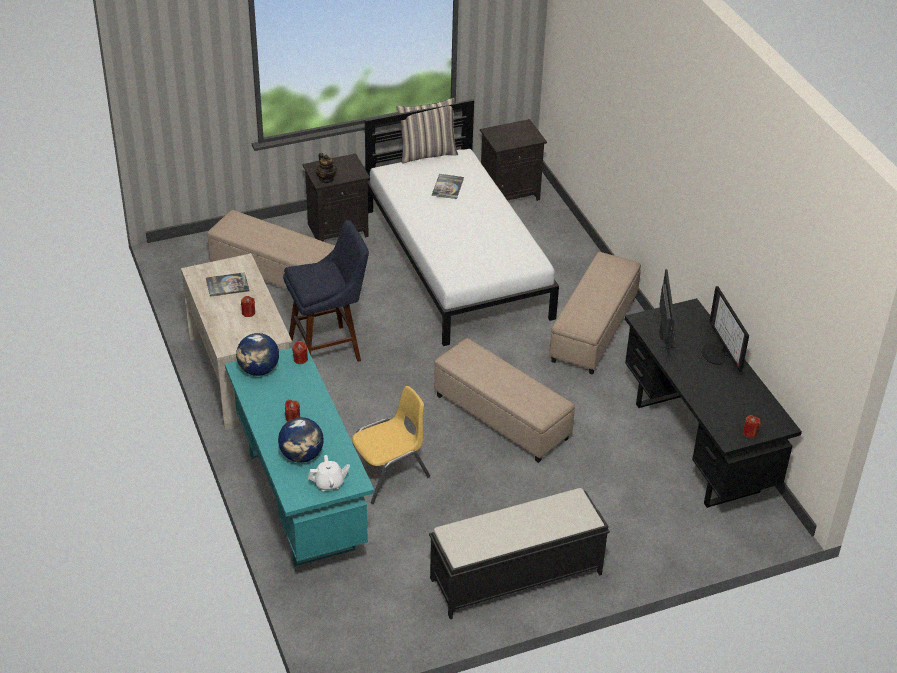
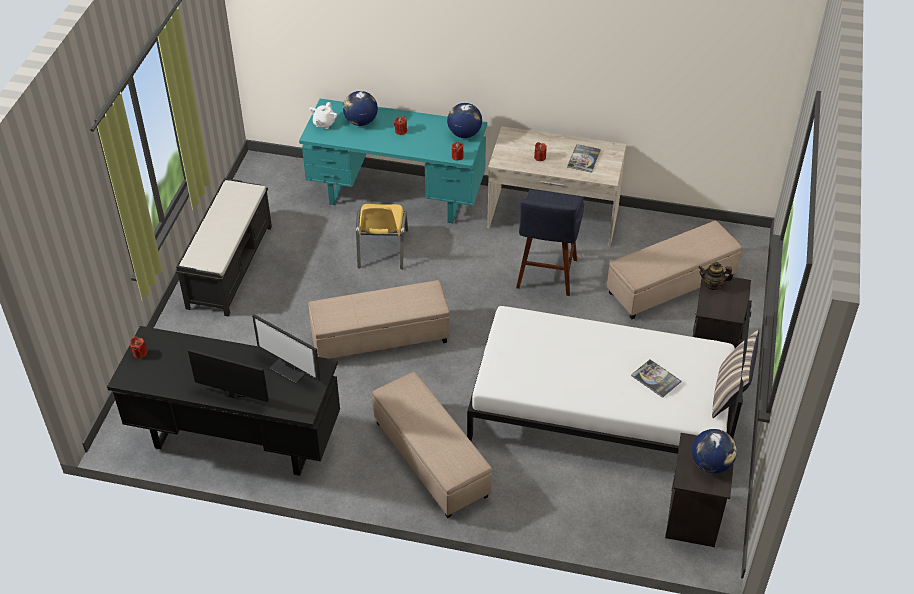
camera: 125 degrees right, 5 degrees up
none -> globe [692,429,737,473]

